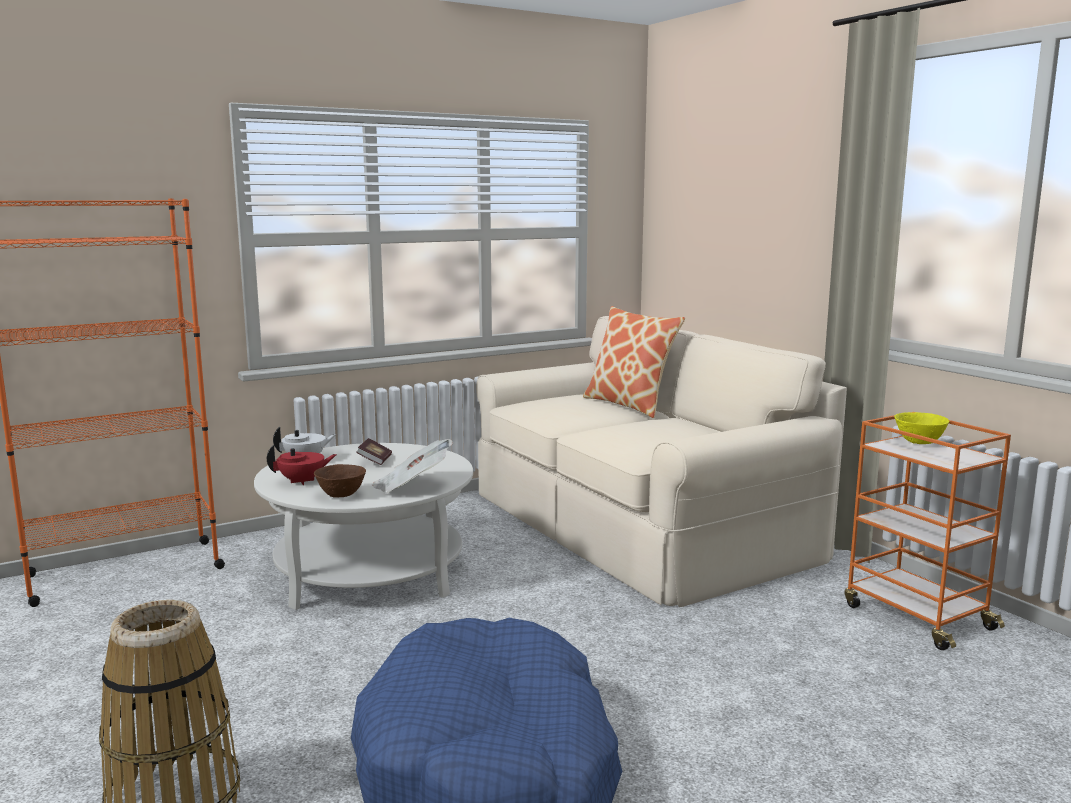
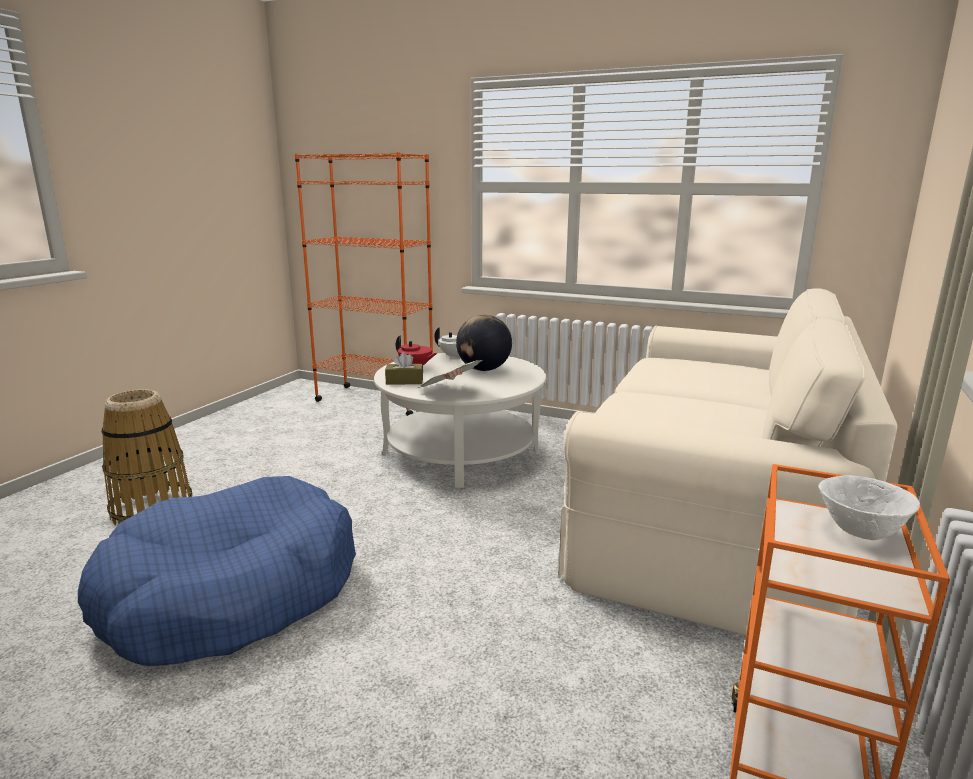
camera: 55 degrees right, 5 degrees up
brown bowl [314,464,366,498] -> brown tissue box [385,352,423,385]
book [356,438,392,465] -> globe [456,315,512,371]
pillow [583,306,685,418] -> none
yellow bowl [894,412,950,444] -> white bowl [819,475,920,540]

